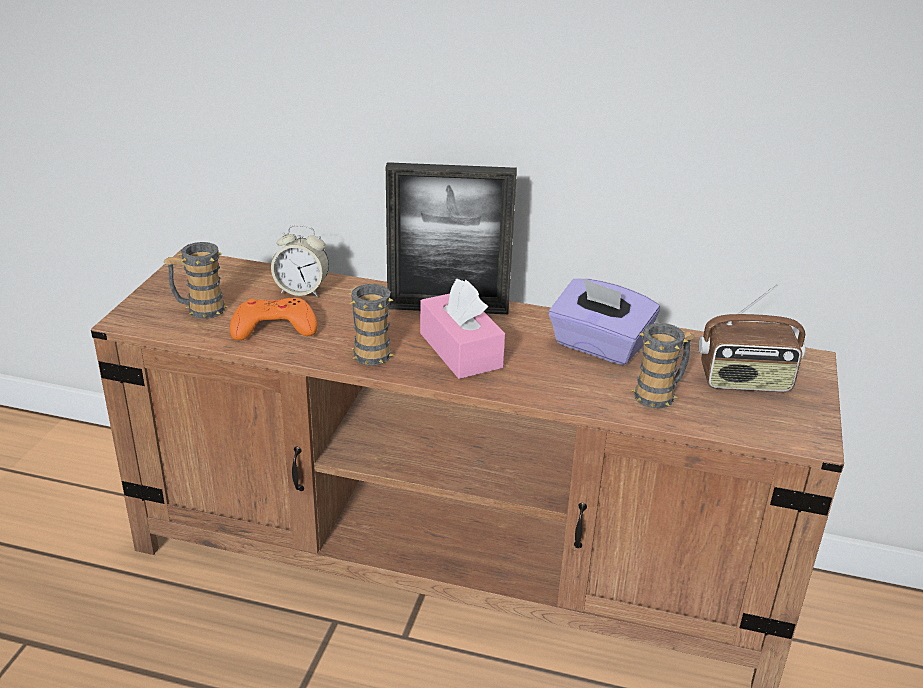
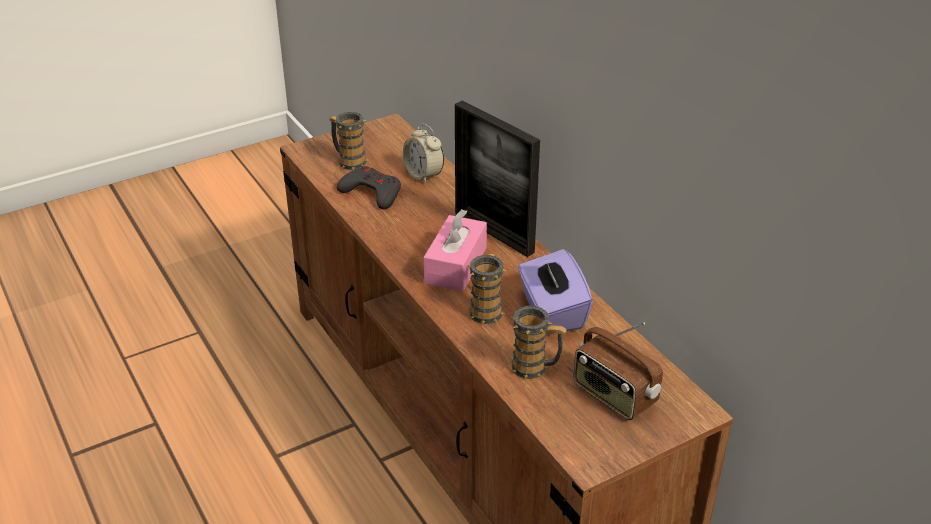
camera: 45 degrees right, 5 degrees up
orange game controller [230,298,317,340] -> grey game controller [337,166,401,210]
mug [349,284,394,366] -> mug moved to [468,253,507,324]

